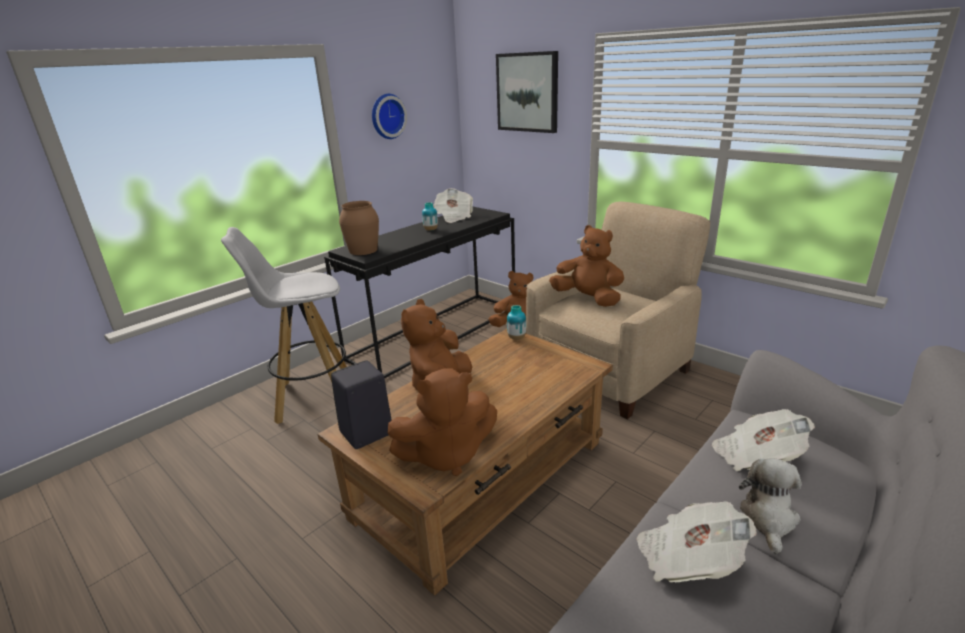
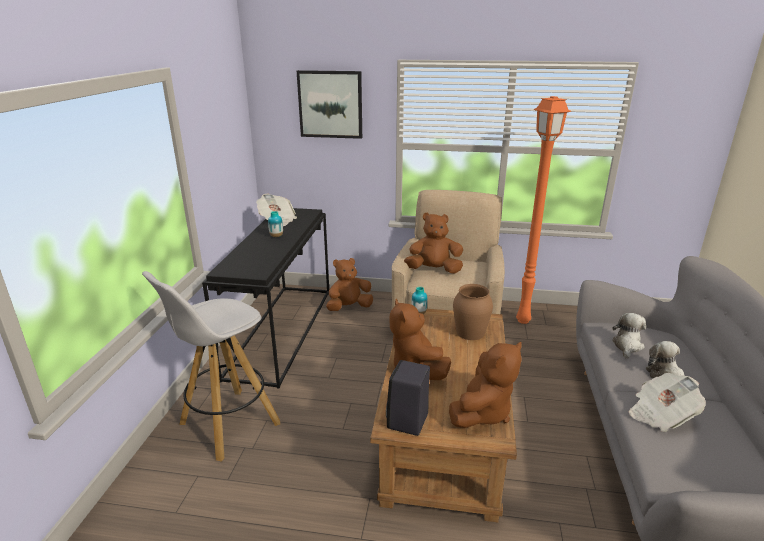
camera: 35 degrees left, 0 degrees up
brown vase [339,201,379,255] -> brown vase moved to [453,284,493,340]
wall clock [372,94,407,139] -> none
newspaper [712,409,815,471] -> plush toy [612,313,646,359]
none -> orange floor lamp [516,96,572,324]

